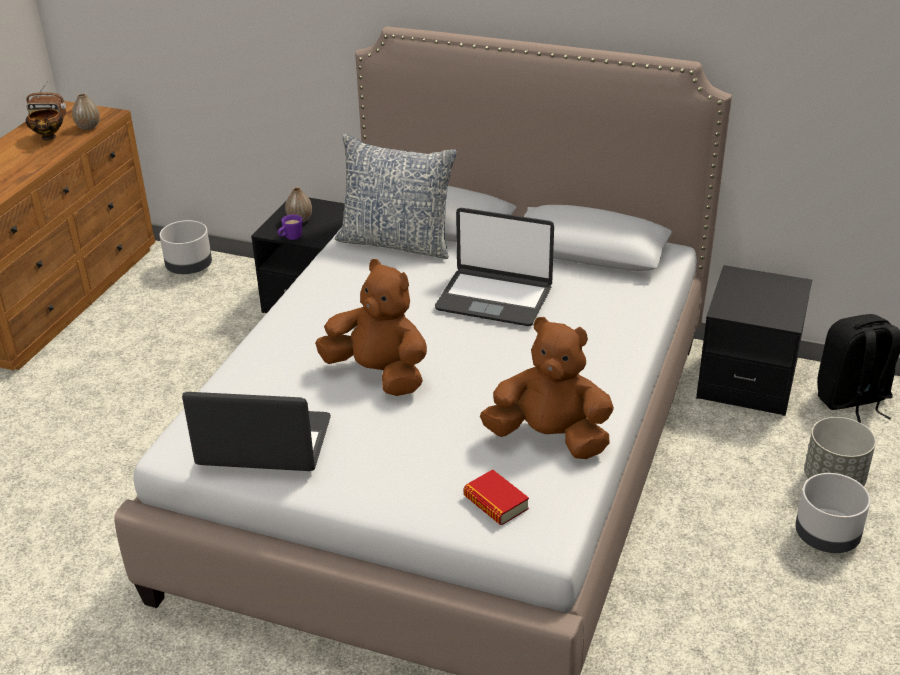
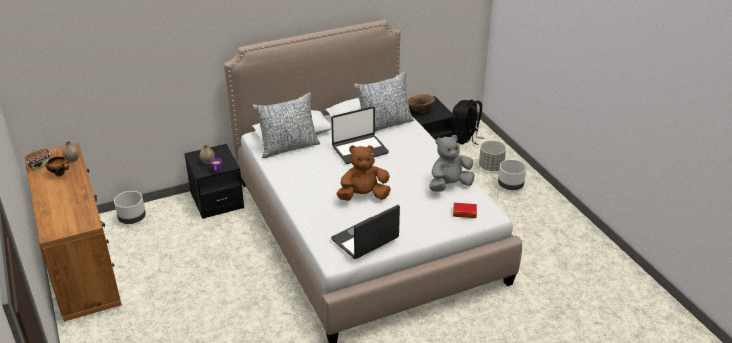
camera: 45 degrees left, 0 degrees up
brown plush toy [480,317,614,459] -> grey plush toy [430,135,474,192]
none -> pillow [354,71,414,132]
none -> brown vase [408,94,435,114]

